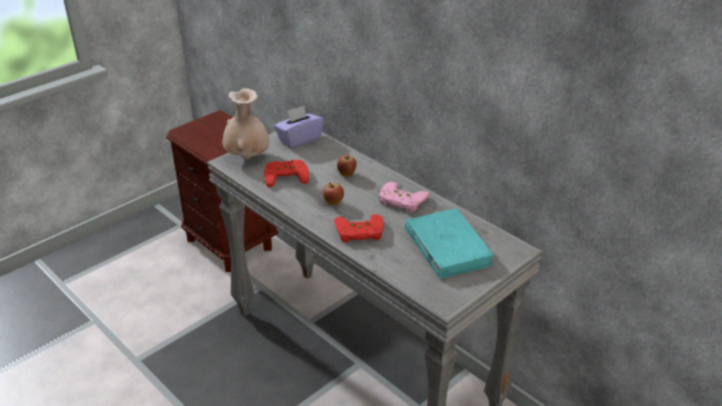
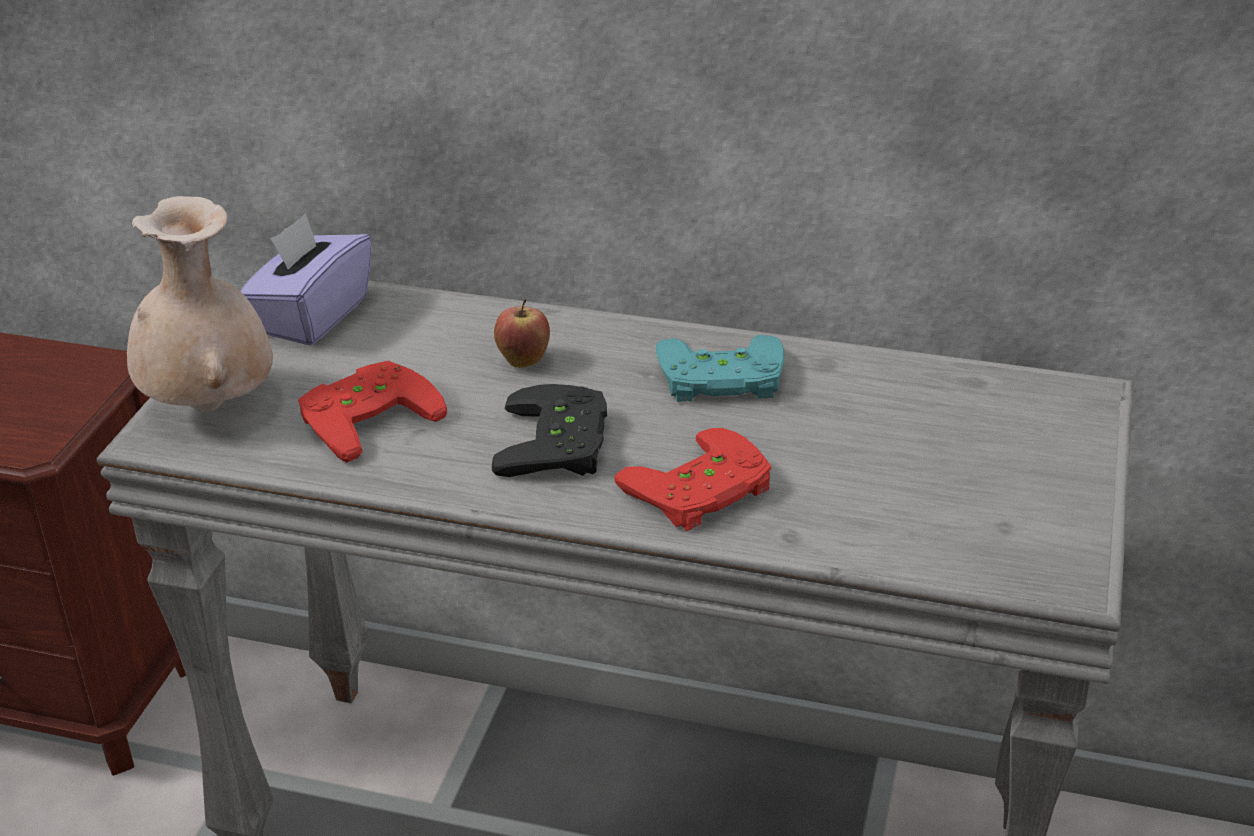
camera: 30 degrees left, 0 degrees up
apple [323,183,344,206] -> black game controller [492,384,607,477]
pink game controller [379,182,429,213] -> turquoise game controller [656,335,784,402]
turquoise book [405,209,495,279] -> none

